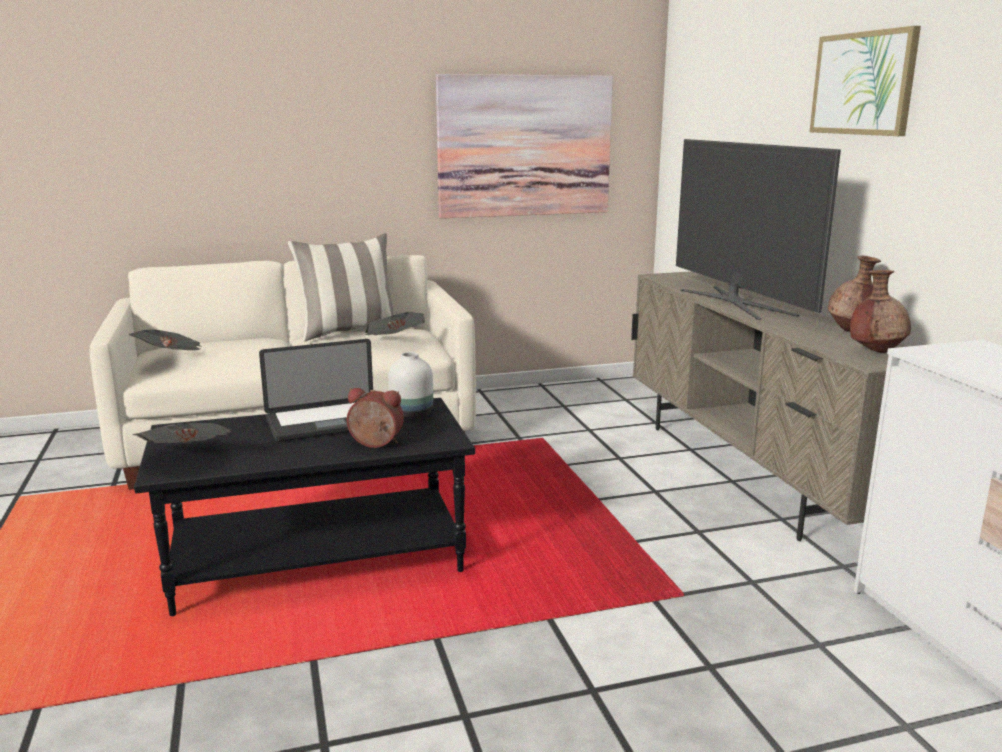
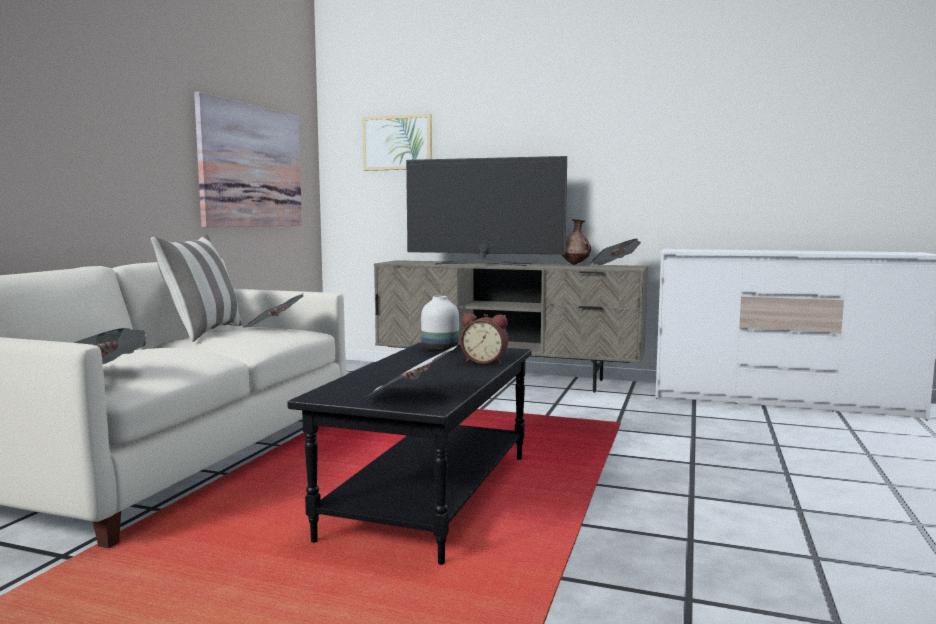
camera: 55 degrees left, 10 degrees down
laptop [259,339,373,442] -> none
alarm clock [347,388,404,448] -> alarm clock turned 120 degrees counterclockwise [461,313,508,364]
picture [809,26,921,136] -> picture moved to [362,114,432,171]
brown vase [850,270,911,353] -> newspaper [590,239,641,265]

